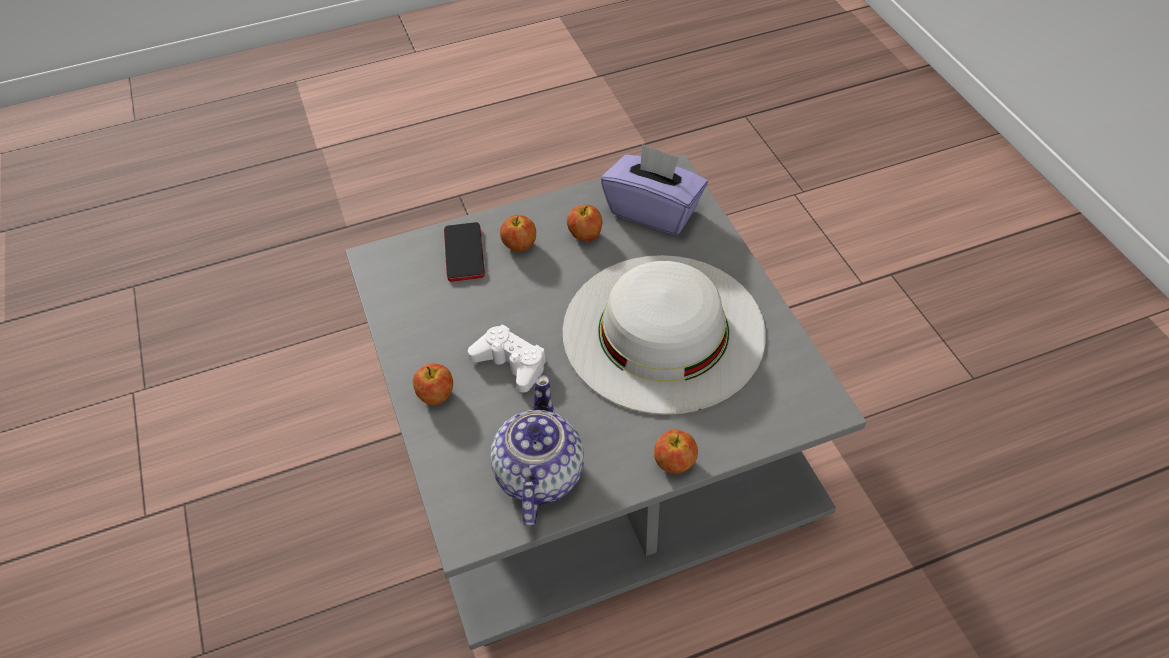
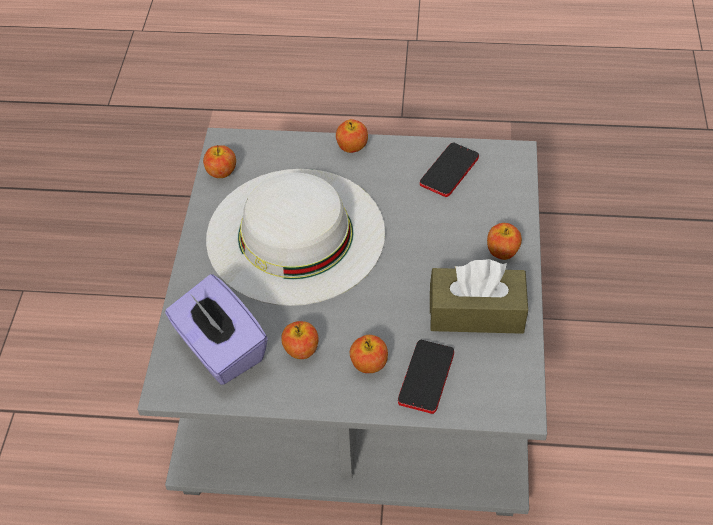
camera: 155 degrees left, 0 degrees up
white game controller [468,324,546,393] -> none
teapot [490,375,584,526] -> phone [420,142,479,197]
none -> apple [203,145,236,178]
none -> brown tissue box [430,259,528,334]

